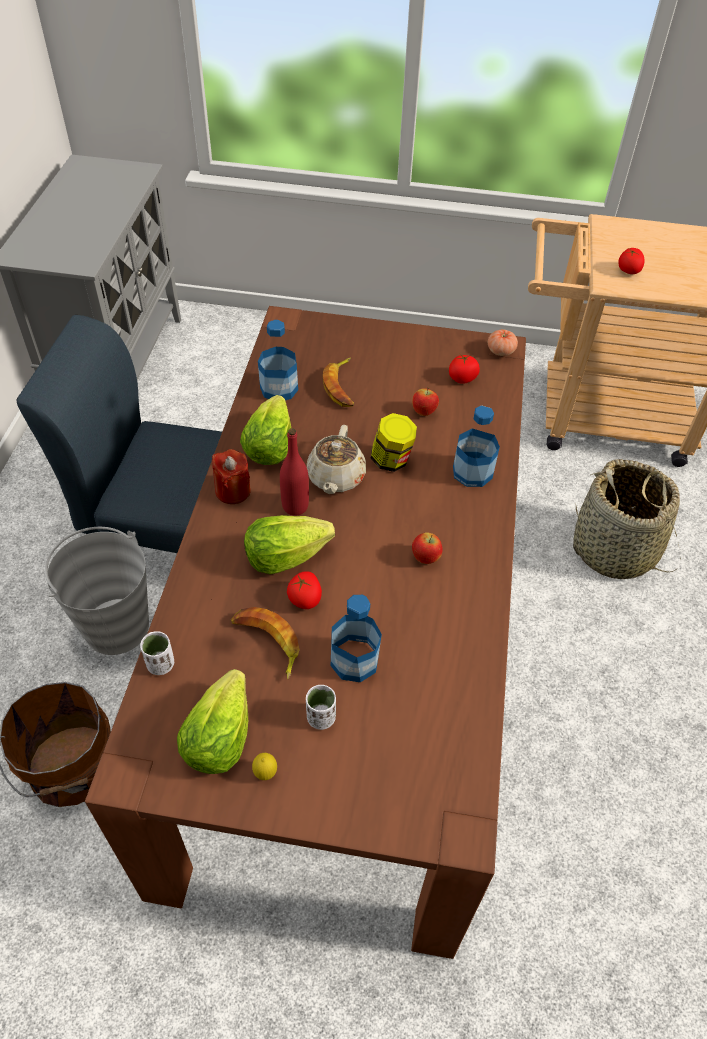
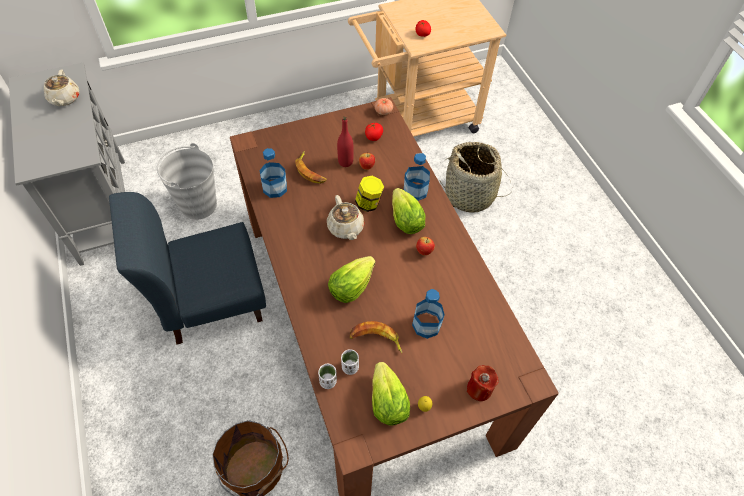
camera: 30 degrees left, 5 degrees up
grey bucket [45,527,149,655] -> grey bucket moved to [157,143,217,220]
red candle [212,449,251,504] -> red candle moved to [467,365,498,401]
lettuce [240,395,291,465] -> lettuce moved to [392,188,425,234]
red bottle [280,429,309,516] -> red bottle moved to [337,117,353,167]
tomato [287,571,322,609] -> none
white cup [306,685,336,730] -> white cup moved to [341,349,359,375]
none -> beige teapot [44,69,79,106]

